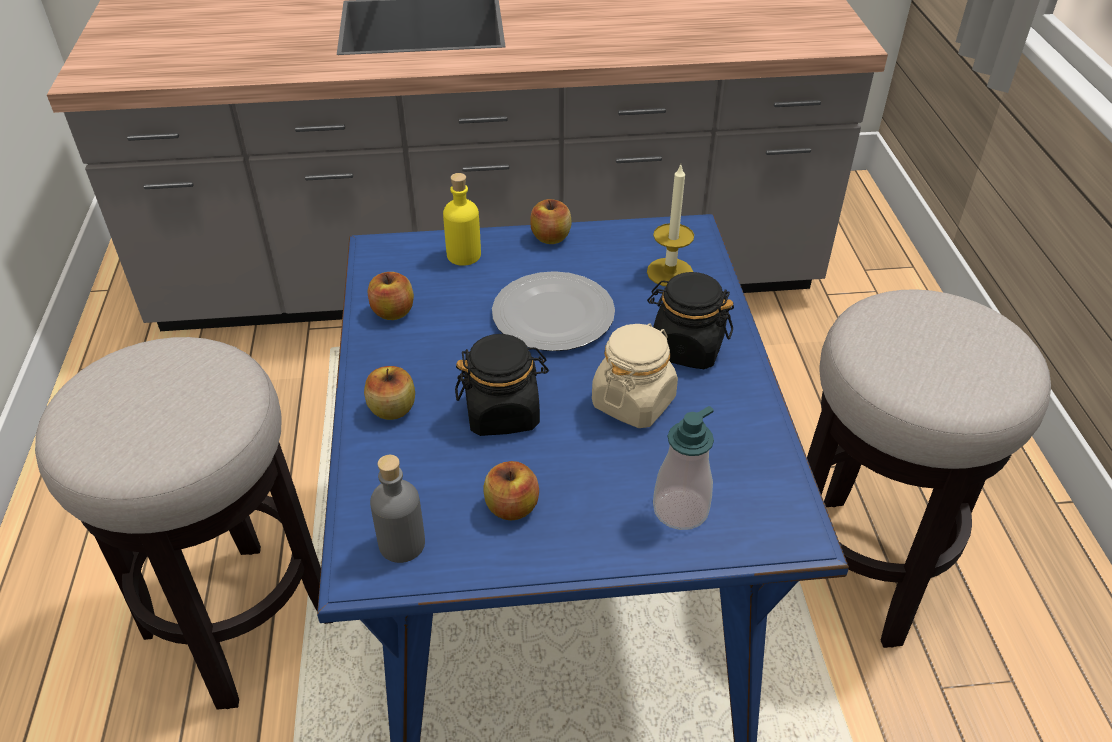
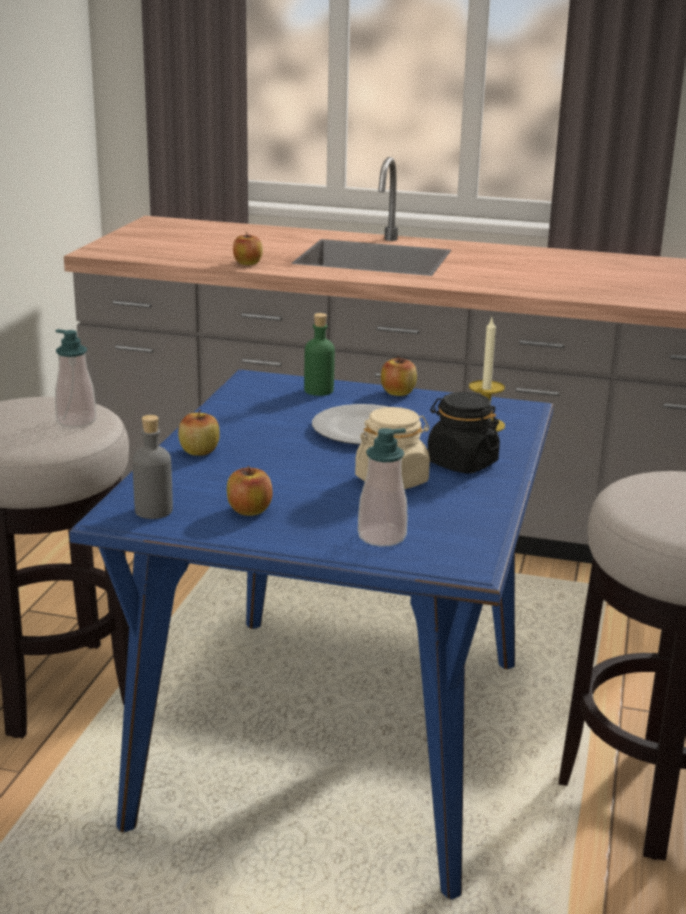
camera: 20 degrees right, 20 degrees down
apple [368,272,414,320] -> apple moved to [233,232,263,265]
yellow bottle [443,173,481,266] -> green bottle [304,313,335,396]
black jar [455,334,549,436] -> none
none -> soap dispenser [55,329,96,427]

